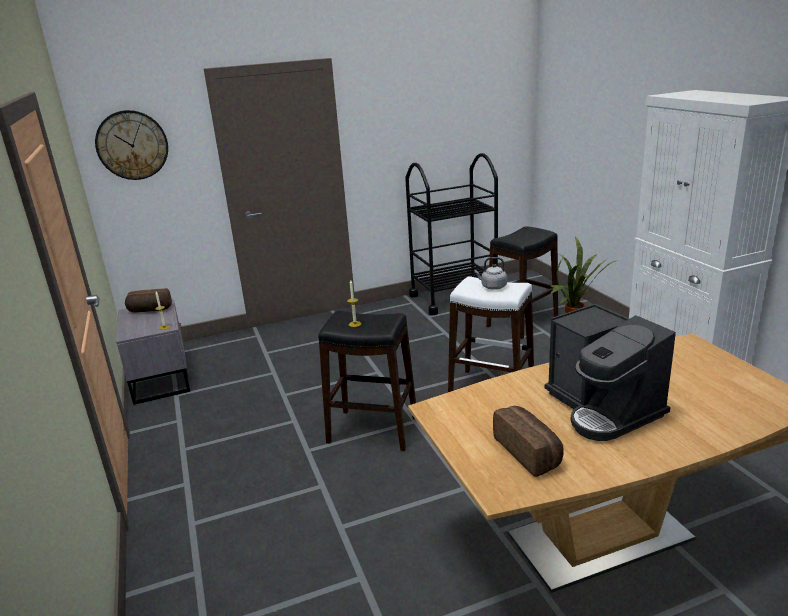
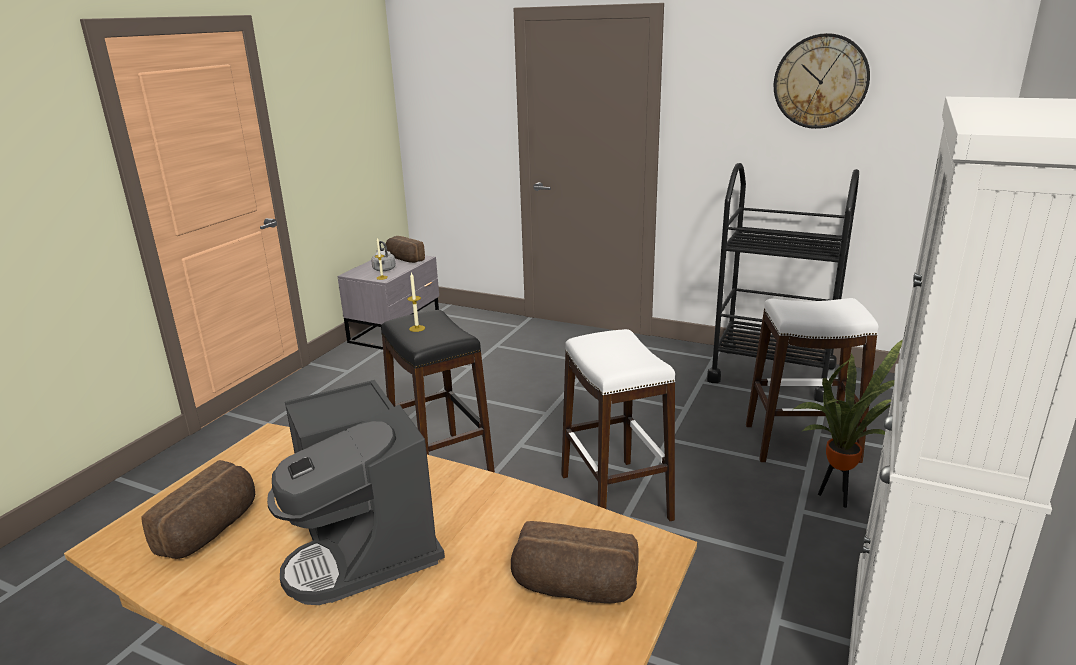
camera: 45 degrees right, 0 degrees up
wall clock [95,110,168,180] -> wall clock moved to [774,33,870,129]
grey kettle [474,257,507,290] -> grey kettle moved to [371,241,396,271]
black stool [486,226,558,339] -> white stool [746,298,879,463]
coffee machine [545,304,676,441] -> coffee machine turned 45 degrees counterclockwise [267,380,445,605]
none -> bread [511,521,638,603]

